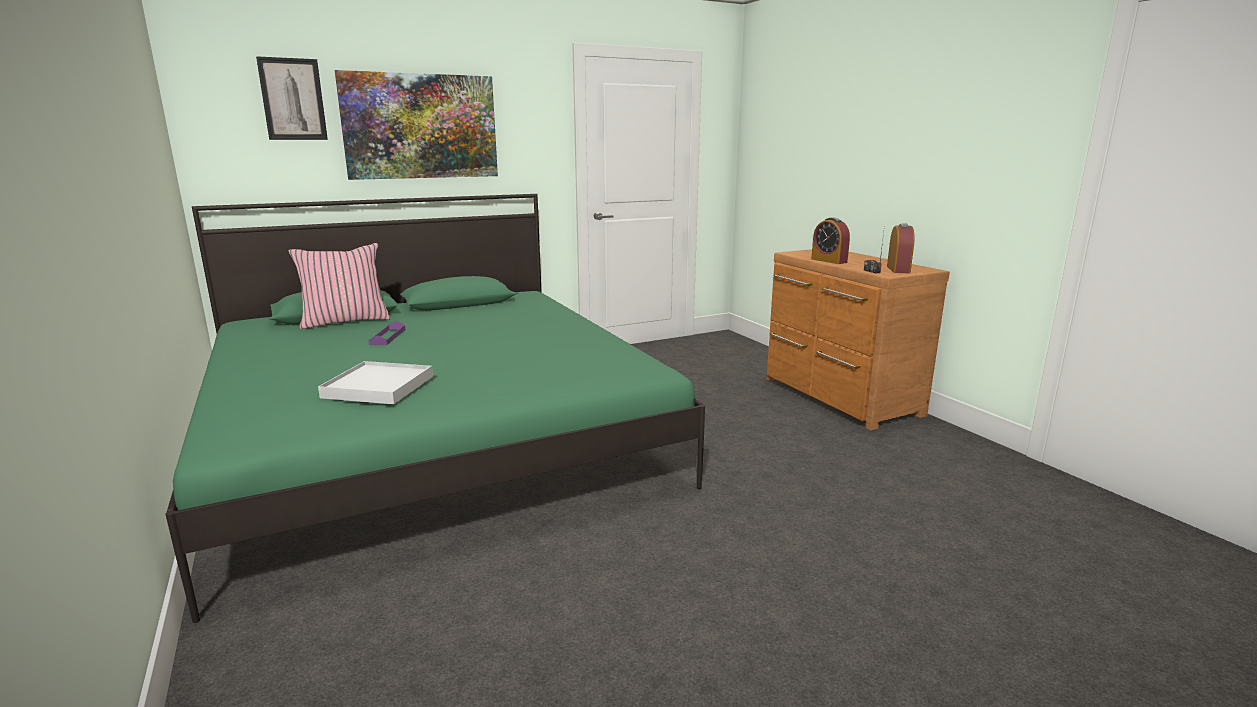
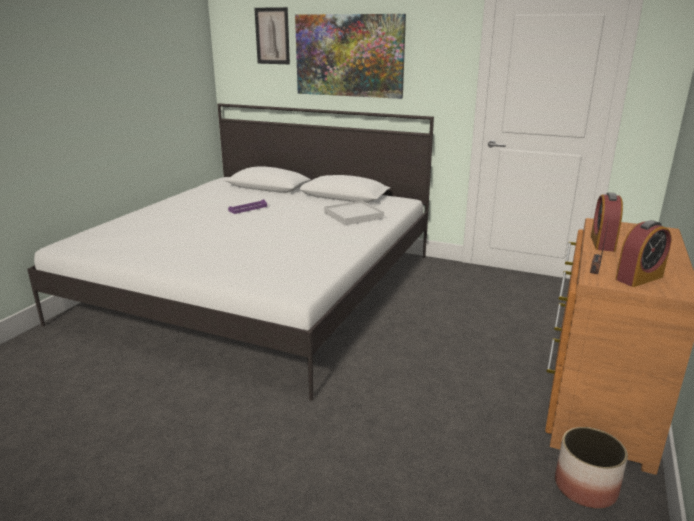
camera: 50 degrees right, 5 degrees up
green bed [165,194,705,623] -> white bed [27,103,434,401]
pink pillow [288,243,391,329] -> none
white tray [318,361,433,404] -> white tray moved to [324,201,384,225]
none -> planter [555,427,628,508]

